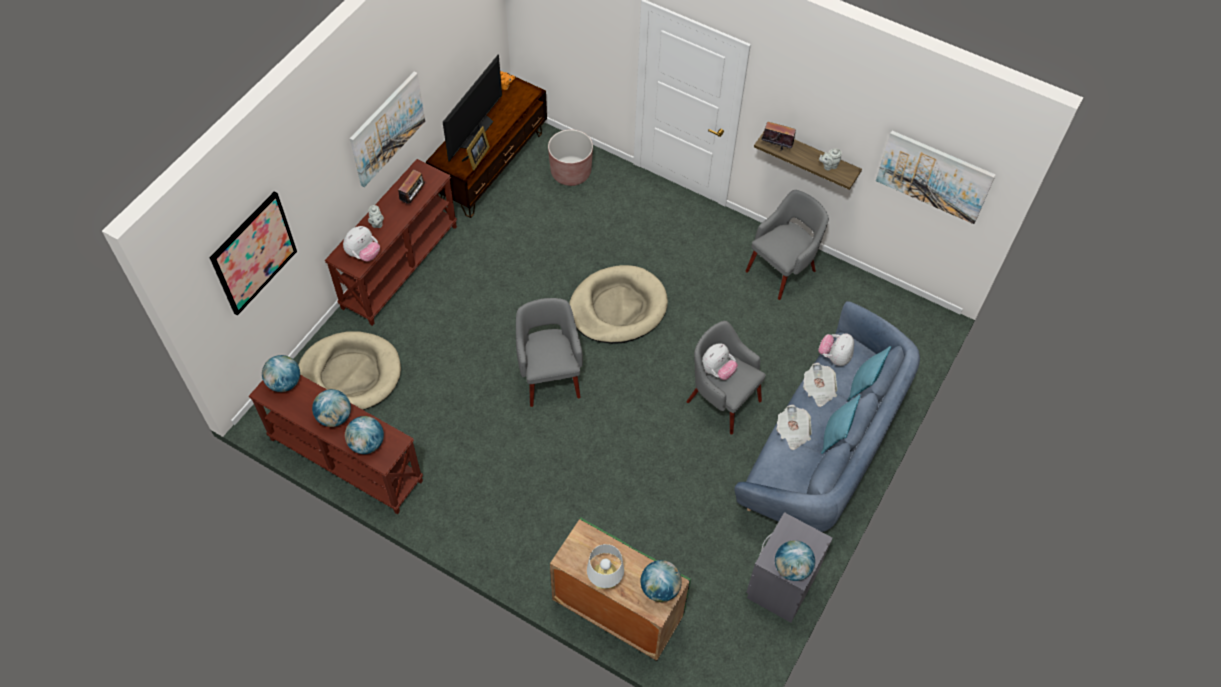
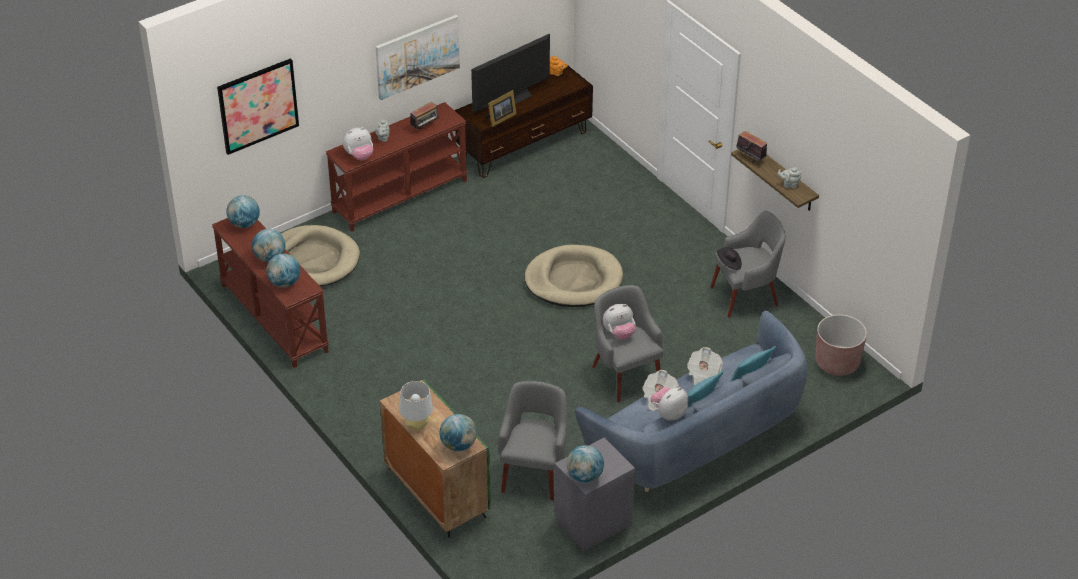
camera: 25 degrees right, 15 degrees down
grey armchair [516,298,583,407] -> grey armchair moved to [498,381,567,501]
brown planter [548,129,593,186] -> brown planter moved to [816,314,867,376]
plush toy [818,334,854,366] -> plush toy moved to [650,387,688,421]
picture [876,131,996,224] -> none
none -> black hat [717,247,742,270]

